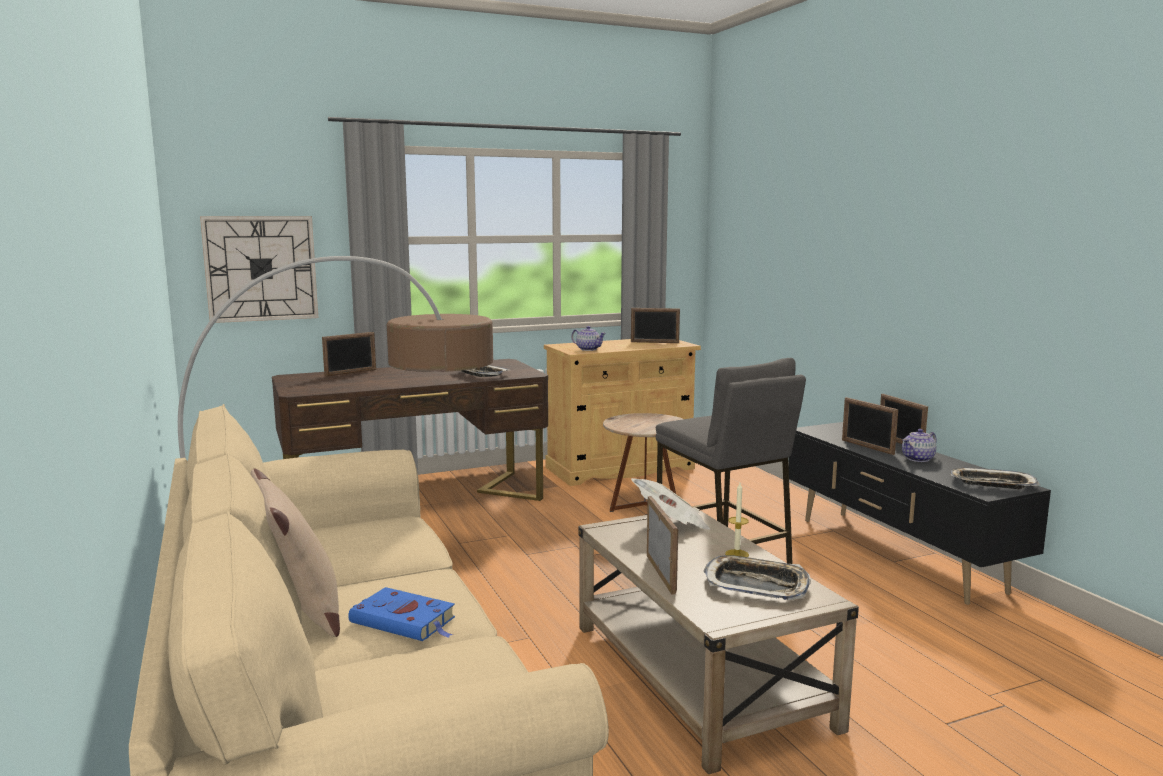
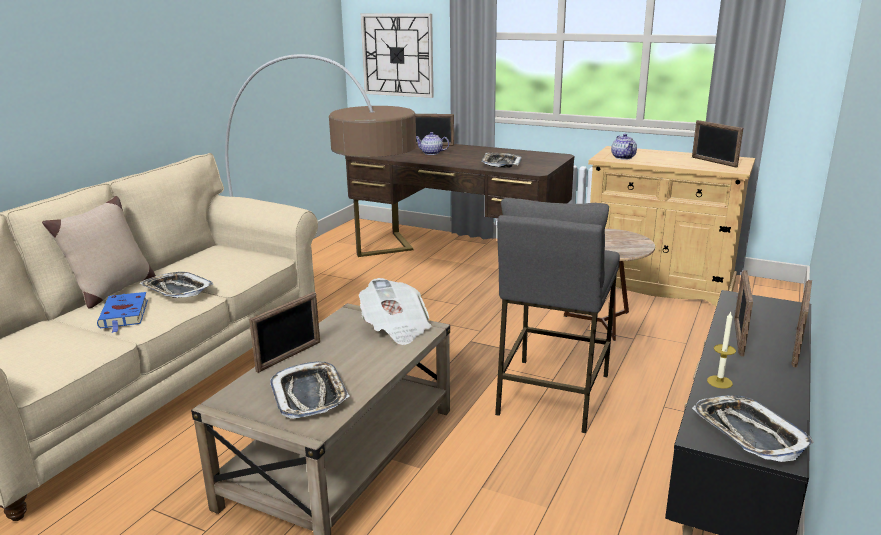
camera: 50 degrees right, 10 degrees up
candle [725,483,749,557] -> candle moved to [707,312,736,389]
teapot [902,429,937,462] -> teapot moved to [416,132,449,155]
none -> tray [140,272,214,298]

